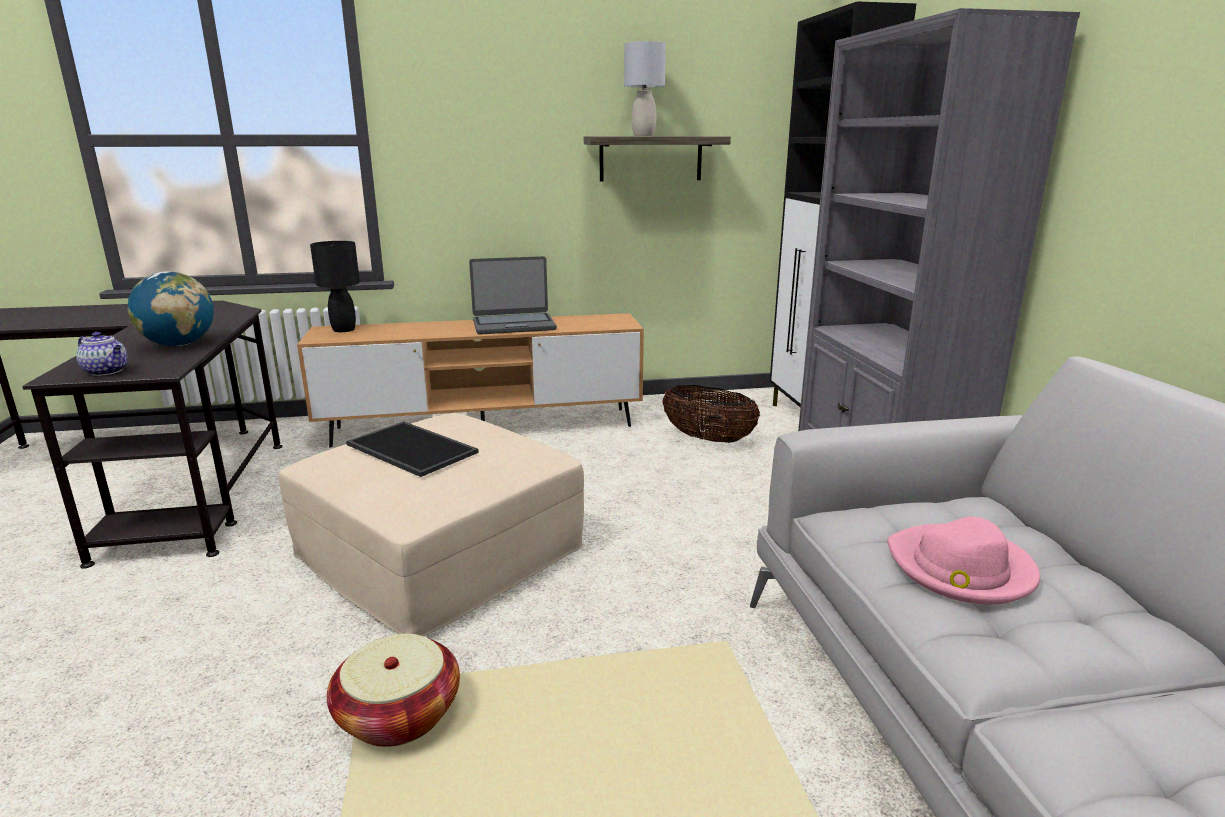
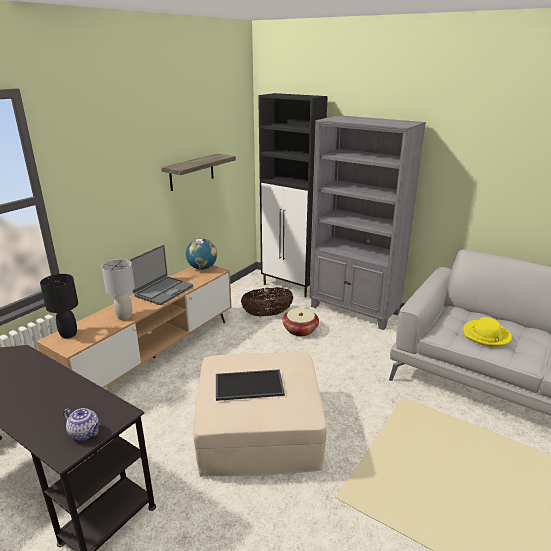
camera: 45 degrees left, 5 degrees up
teapot [76,332,128,376] -> teapot turned 45 degrees clockwise [63,408,100,441]
globe [128,271,214,346] -> globe moved to [186,238,217,270]
basket [327,634,460,747] -> basket moved to [282,308,319,336]
grey table lamp [624,41,666,136] -> grey table lamp moved to [102,259,135,320]
pink hat [887,517,1040,605] -> yellow hat [463,317,512,347]

